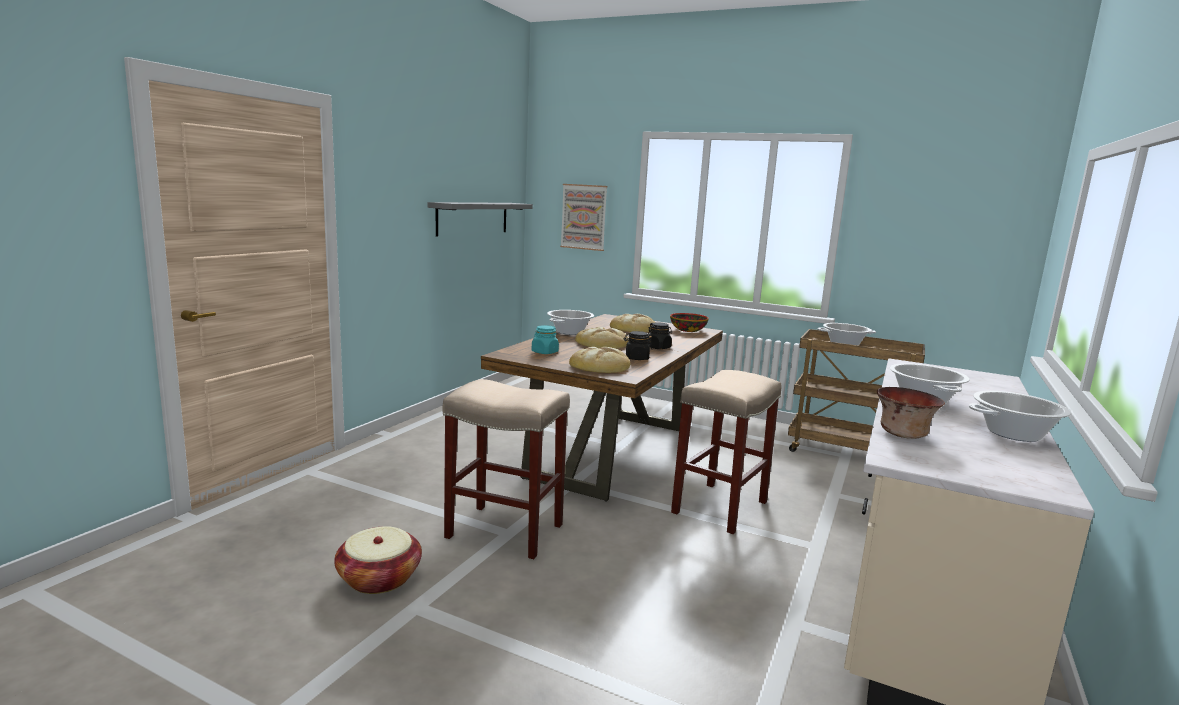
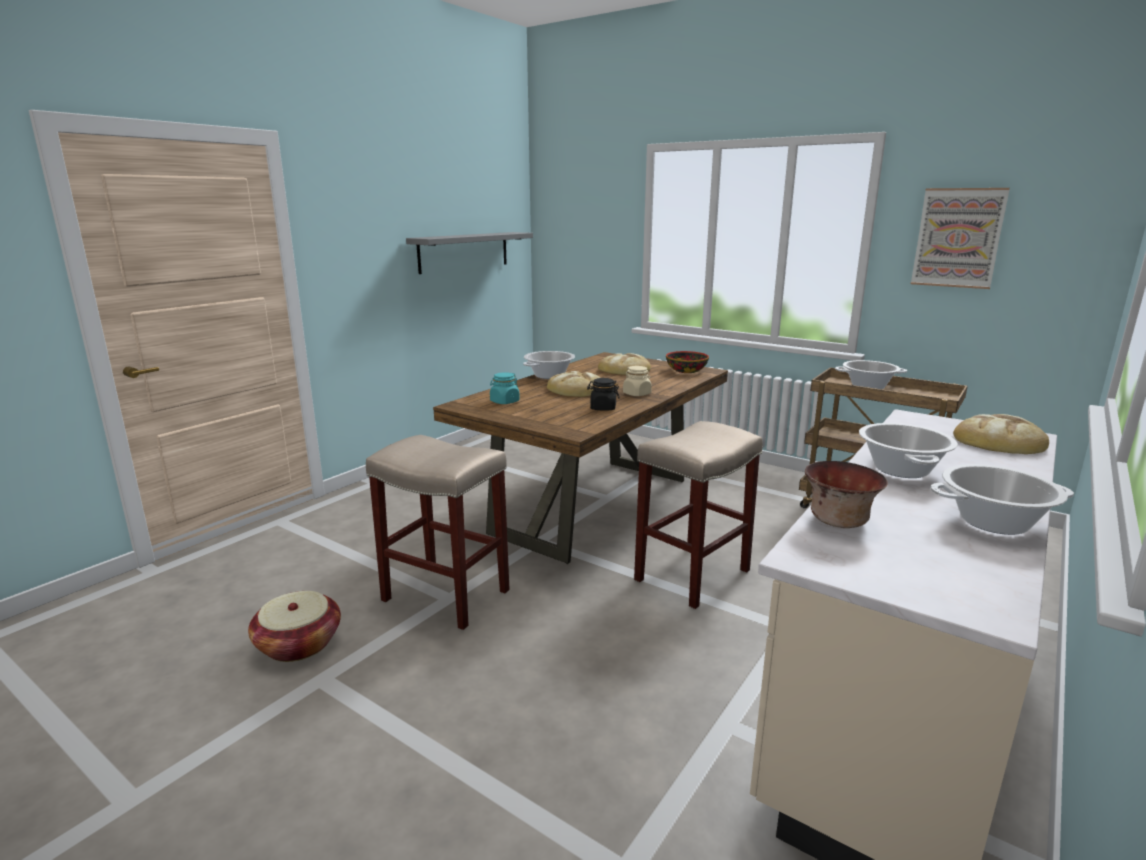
camera: 10 degrees right, 5 degrees up
picture [560,184,607,251] -> picture moved to [911,188,1010,289]
bread [569,347,630,373] -> bread moved to [953,414,1049,454]
black jar [648,322,672,349] -> beige jar [623,366,652,396]

